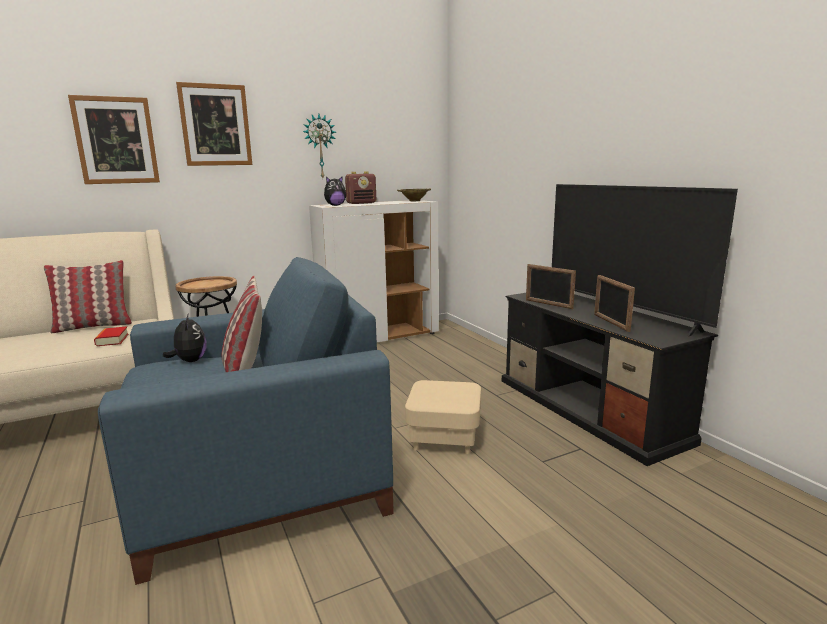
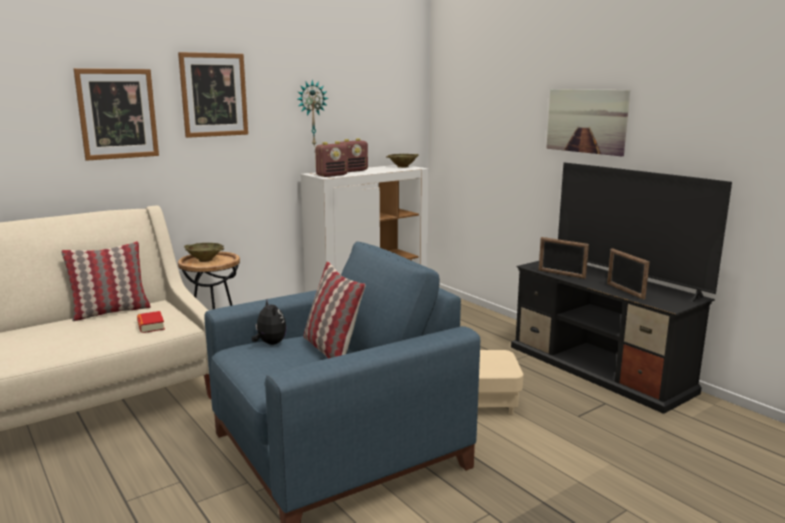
camera: 10 degrees left, 0 degrees up
plush toy [324,177,346,206] -> radio [315,141,348,177]
none -> beige bowl [184,243,224,262]
none -> picture [546,89,630,156]

